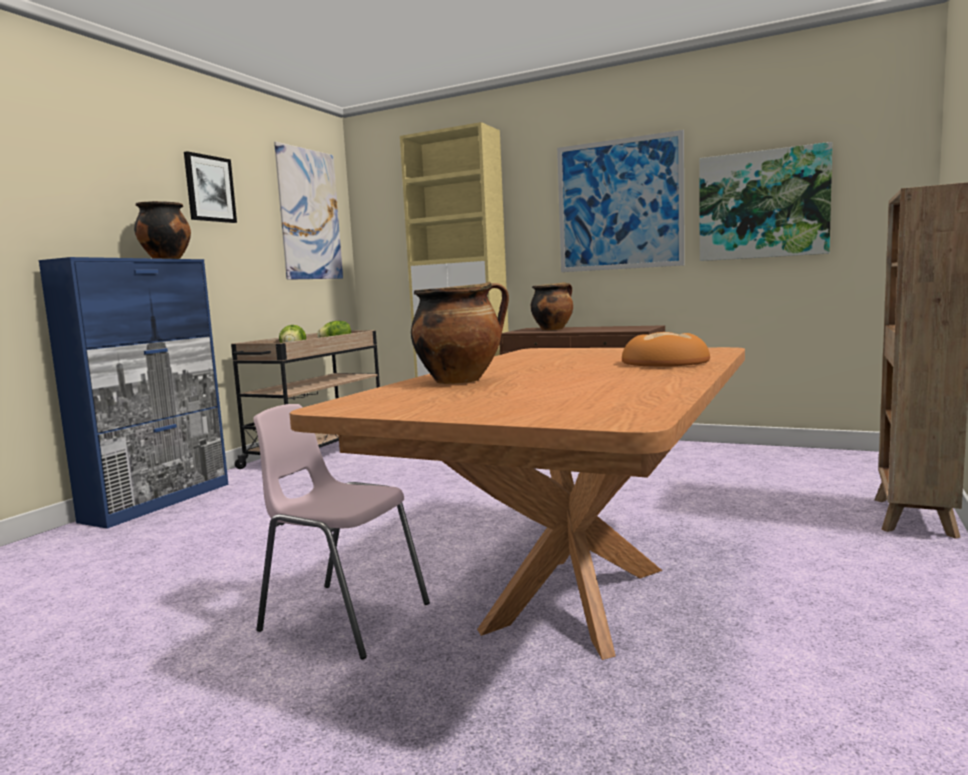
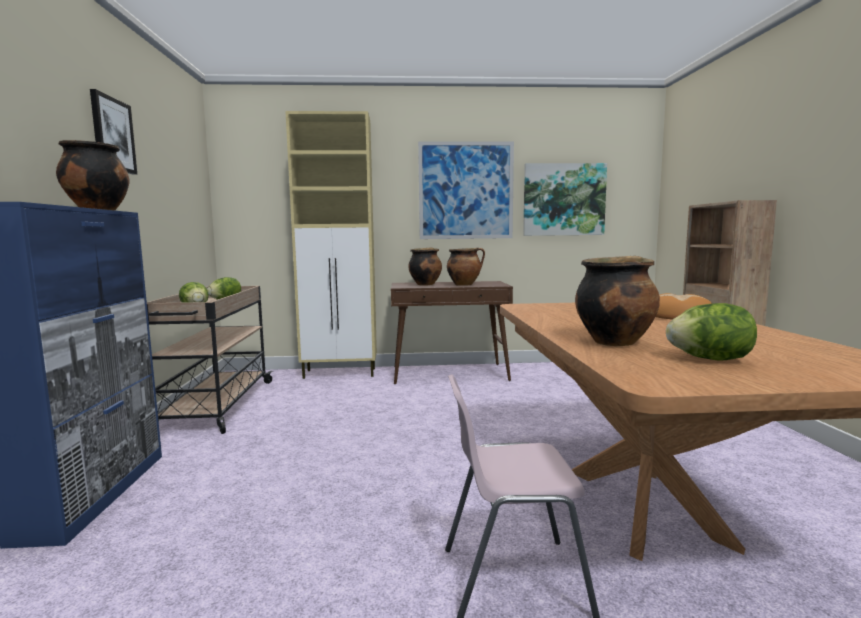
camera: 30 degrees left, 0 degrees up
picture [274,142,343,280] -> none
none -> cooking pot [447,248,485,286]
none -> lettuce [666,303,757,360]

